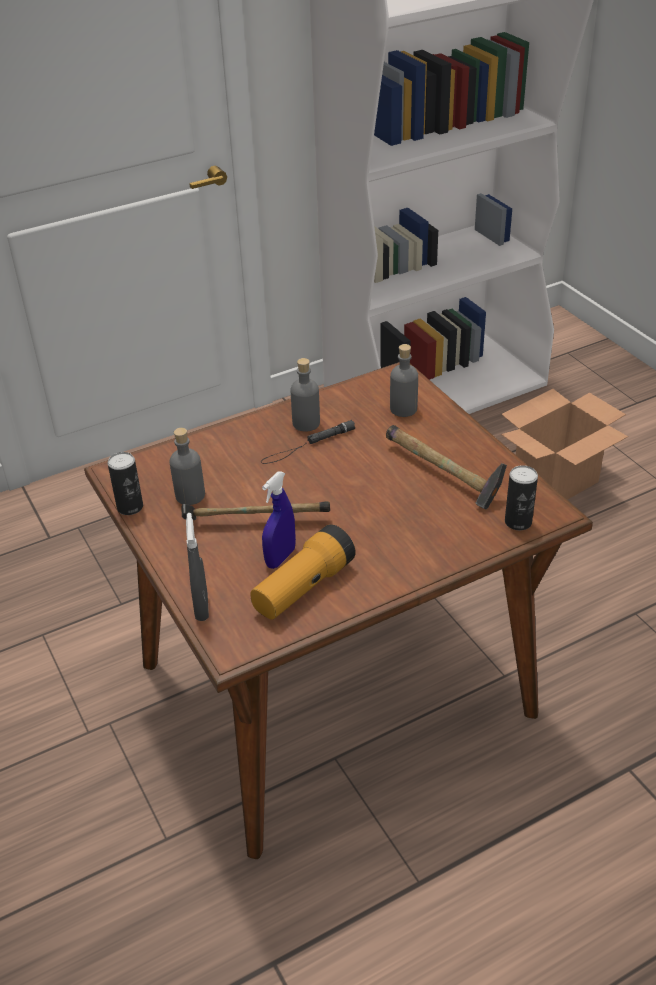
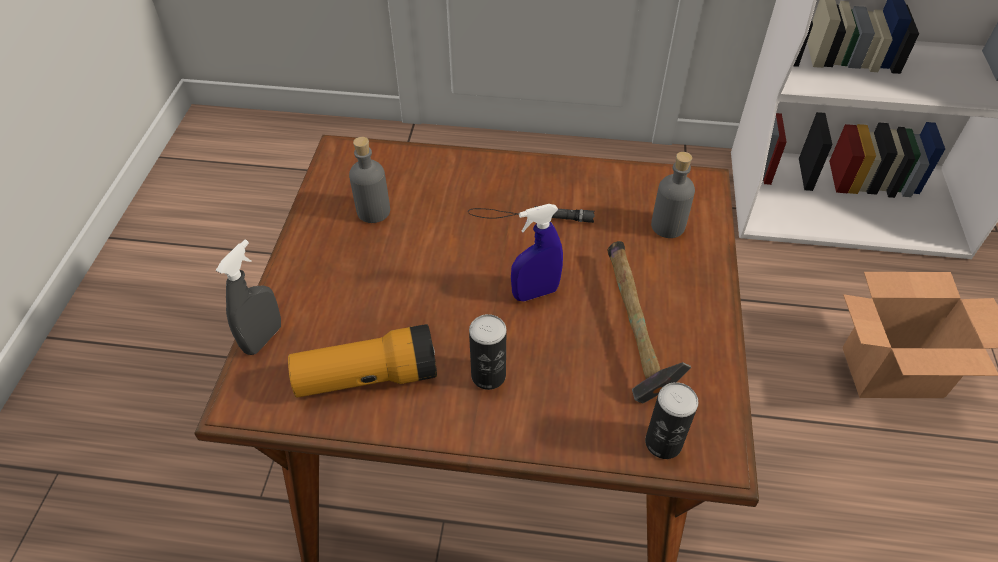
camera: 35 degrees right, 10 degrees up
can [108,452,143,515] -> can moved to [469,314,507,390]
hammer [182,501,330,520] -> none
blue spray bottle [262,471,296,569] -> blue spray bottle moved to [511,204,563,301]
grey bottle [291,358,320,432] -> none

